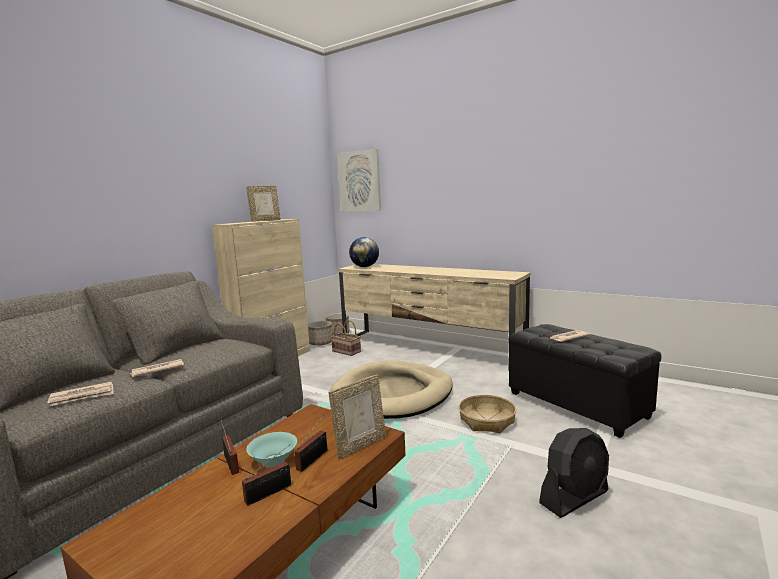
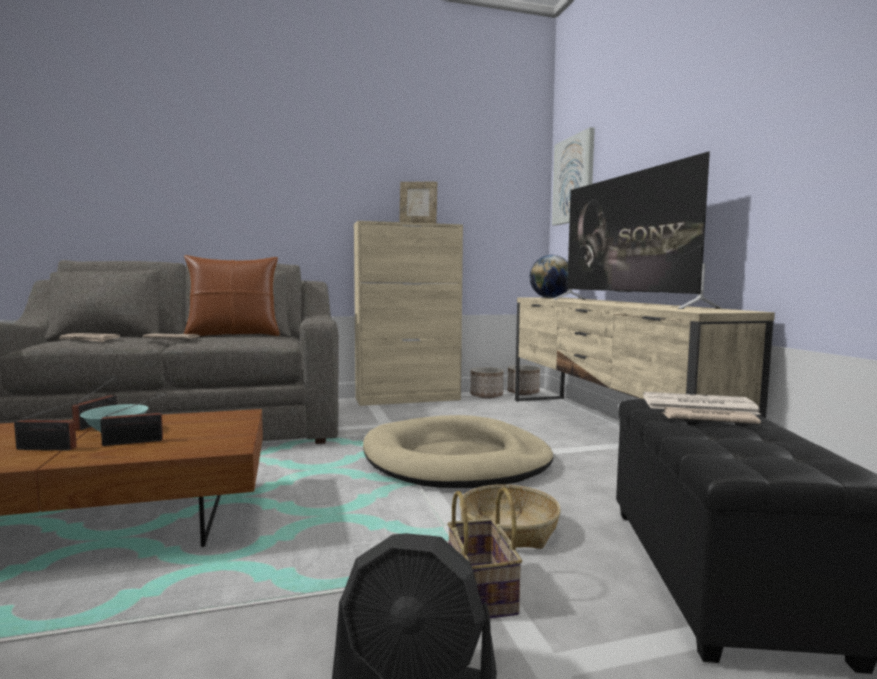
camera: 40 degrees right, 5 degrees down
picture frame [329,375,386,459] -> none
basket [331,320,361,356] -> basket moved to [447,487,522,618]
none -> brown pillow [184,255,280,336]
none -> television [554,151,722,309]
none -> newspaper [643,392,761,415]

